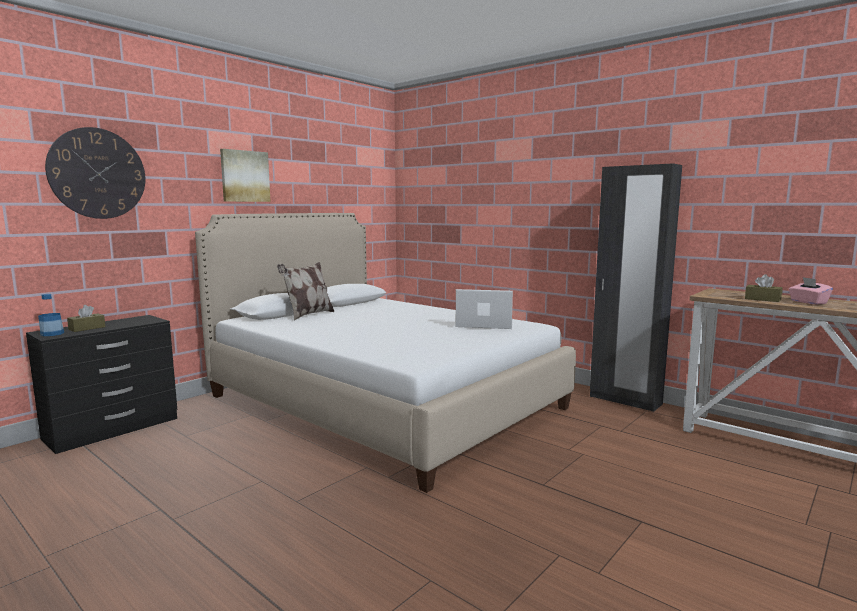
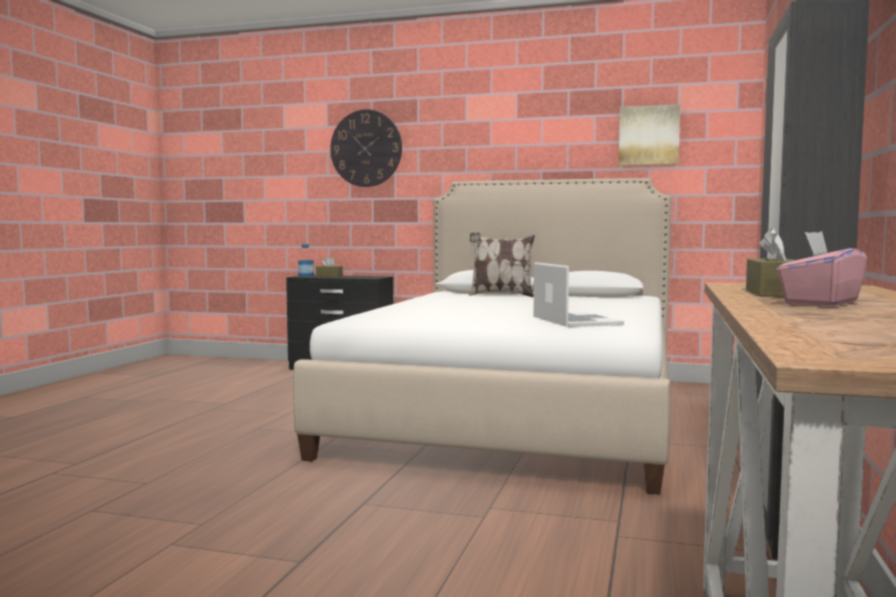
camera: 65 degrees right, 5 degrees down
picture [220,149,271,202] -> picture moved to [619,104,680,166]

